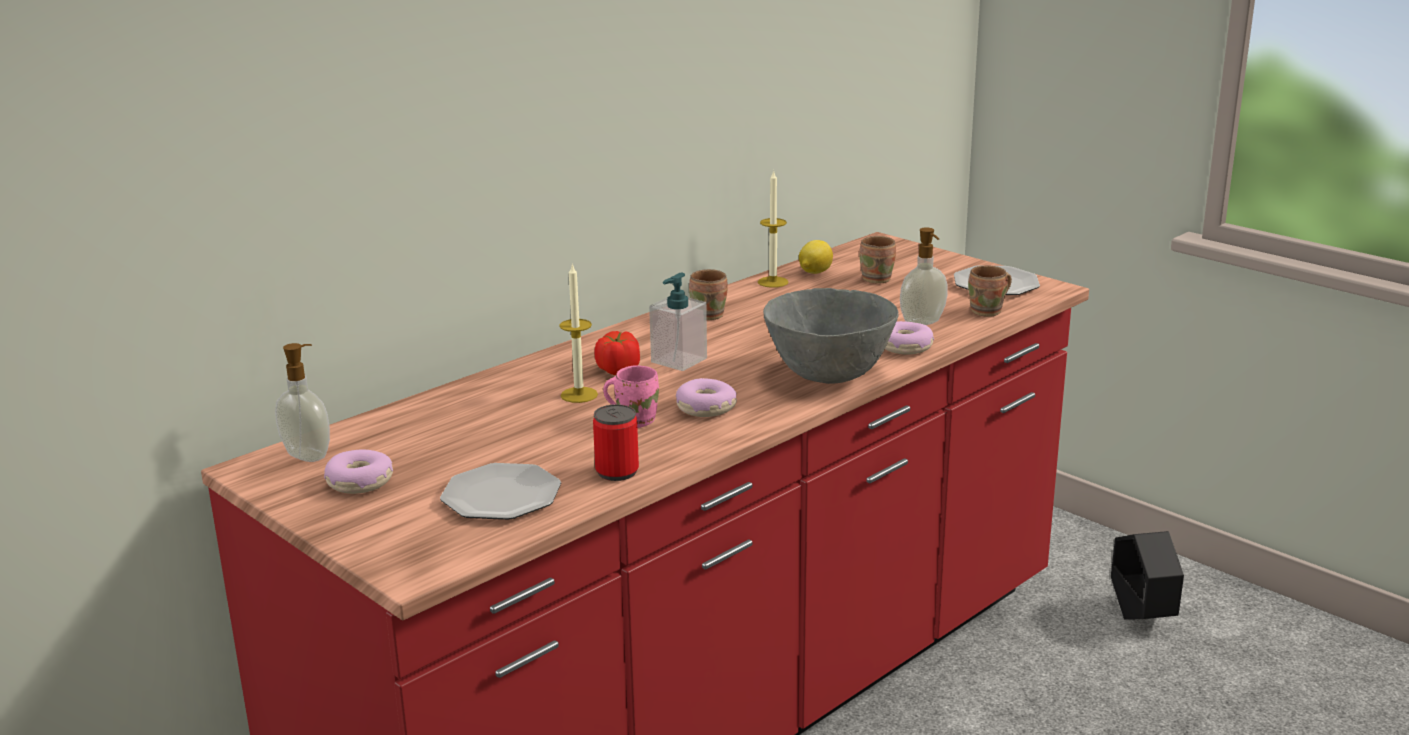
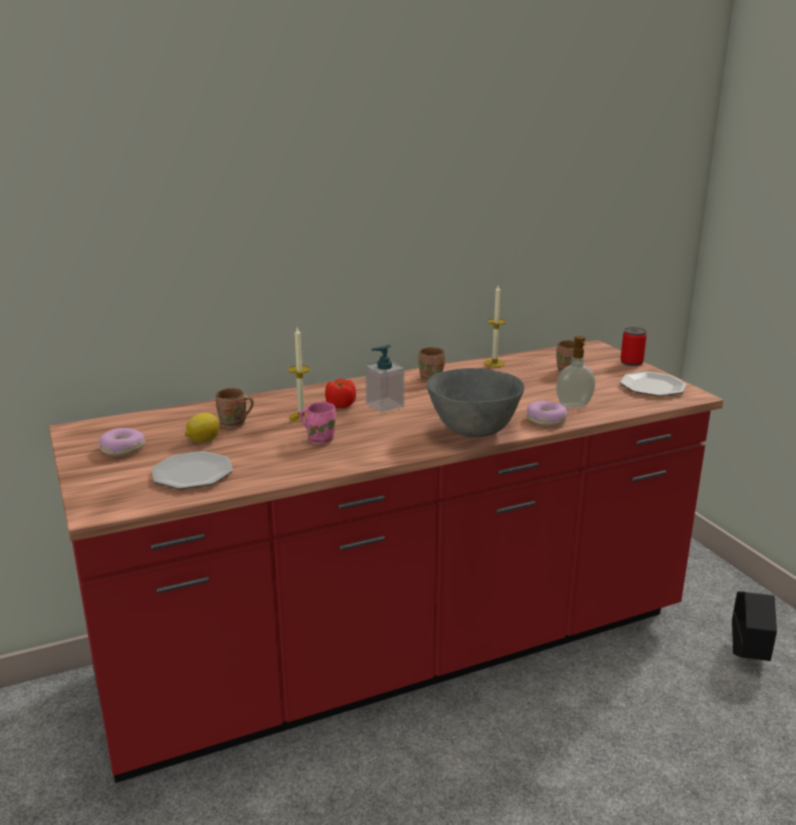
camera: 20 degrees right, 0 degrees up
soap dispenser [275,343,330,462] -> none
can [593,404,639,481] -> can moved to [621,327,647,366]
donut [676,378,737,417] -> none
lemon [799,240,833,274] -> lemon moved to [185,413,220,443]
brown mug [968,265,1012,317] -> brown mug moved to [216,388,254,429]

